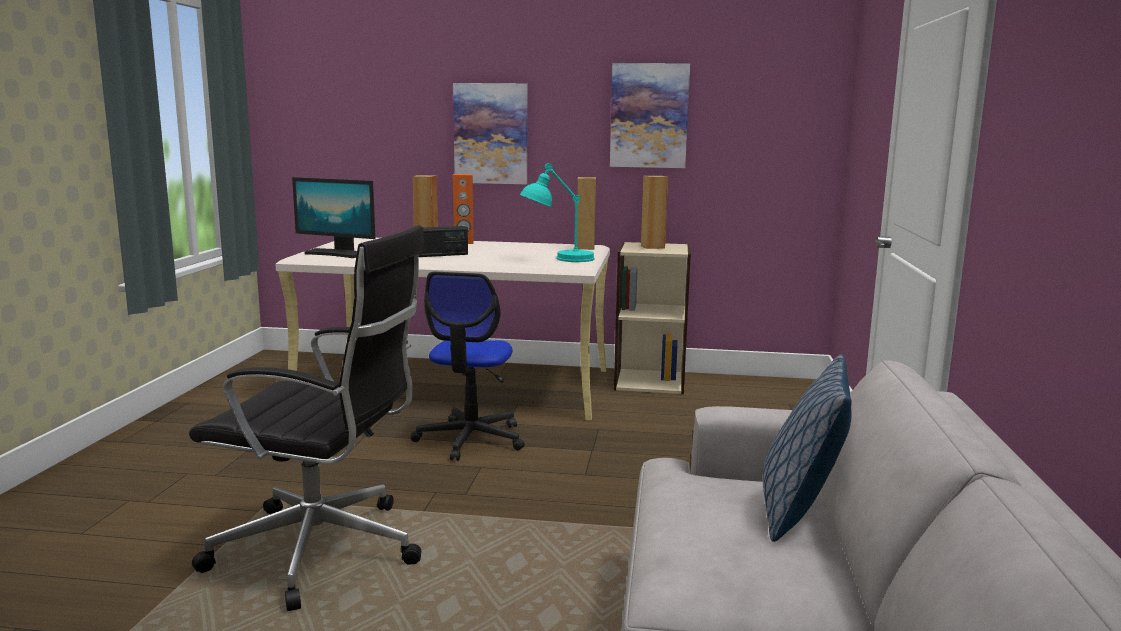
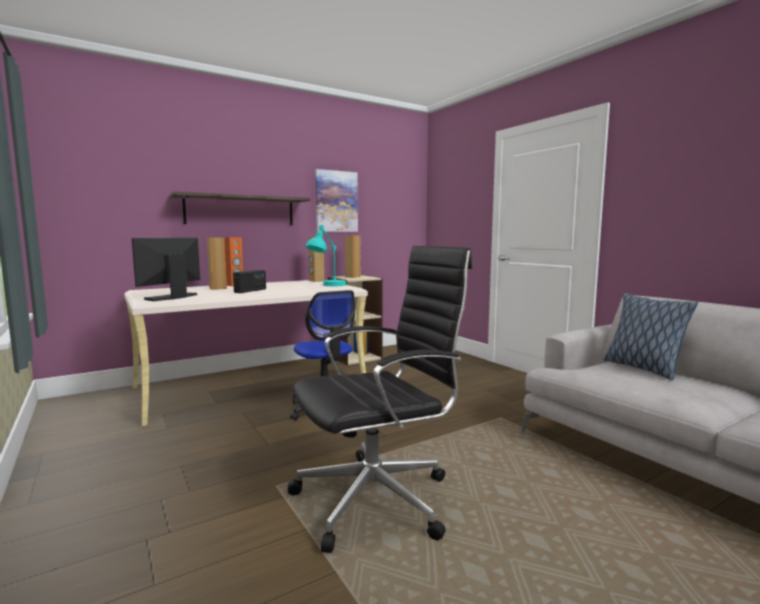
camera: 40 degrees left, 5 degrees down
monitor [292,177,375,258] -> monitor turned 135 degrees clockwise [132,238,200,301]
picture [453,83,528,185] -> shelf [170,191,310,225]

